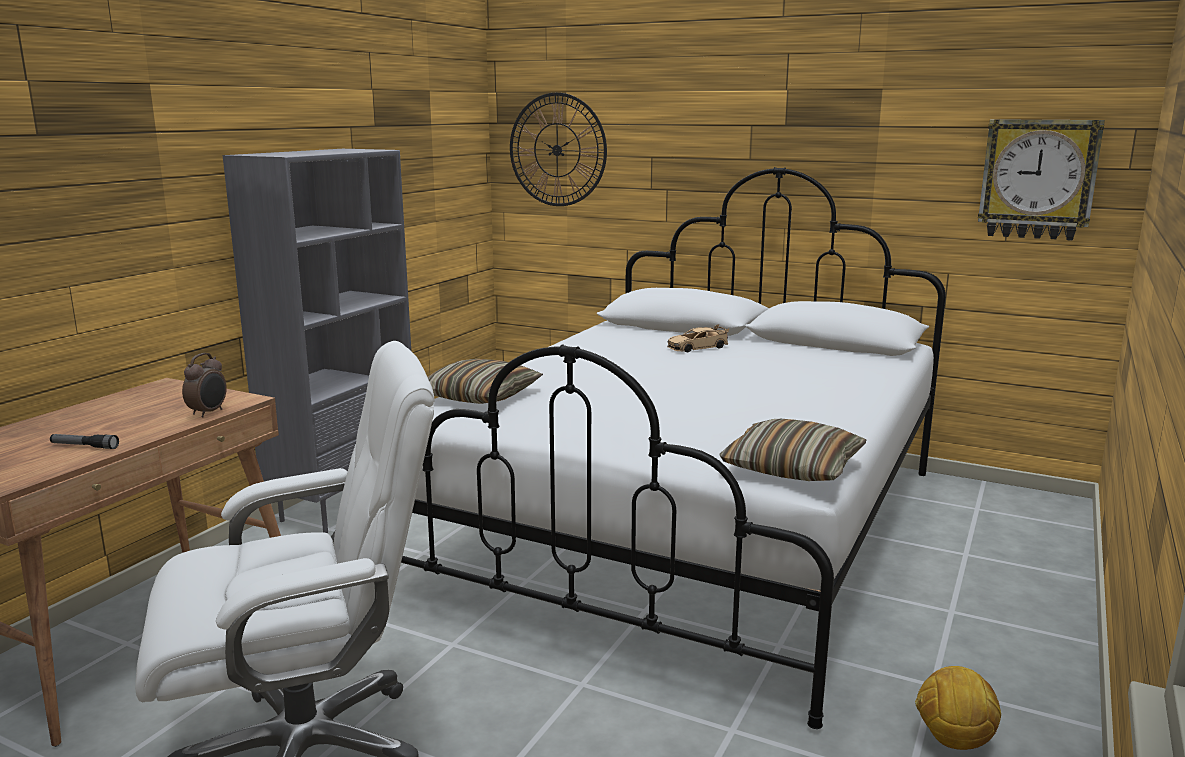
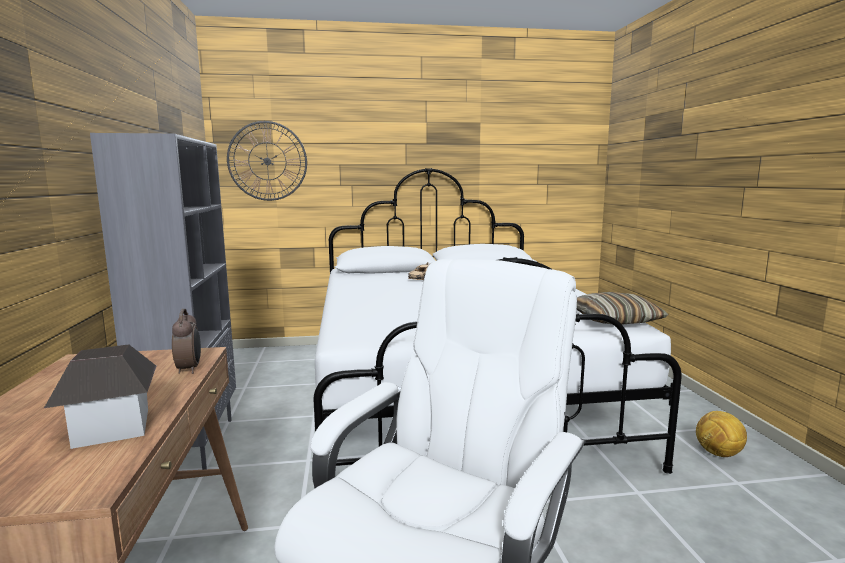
camera: 35 degrees left, 5 degrees down
flashlight [50,434,119,449] -> toy house [44,344,156,449]
pillow [427,359,543,404] -> none
wall clock [978,119,1105,241] -> none

